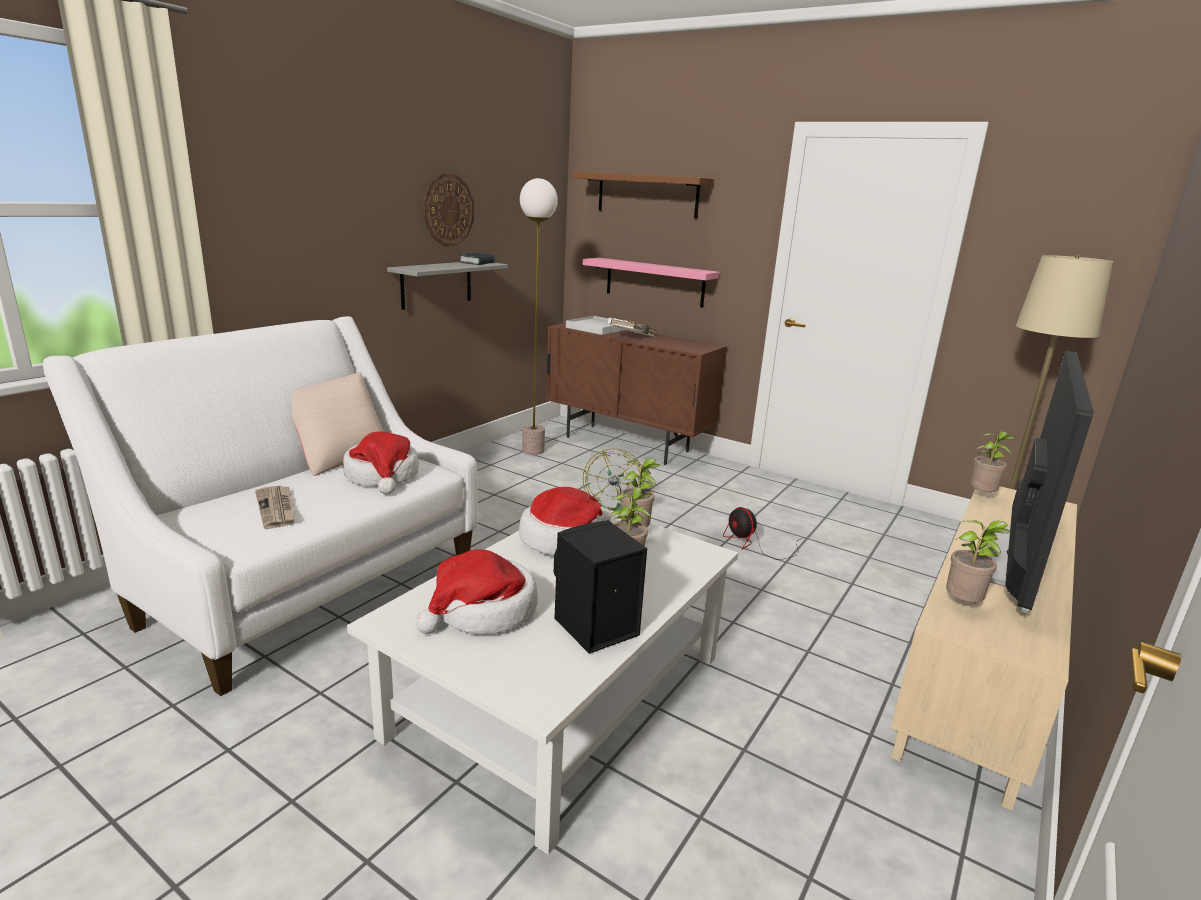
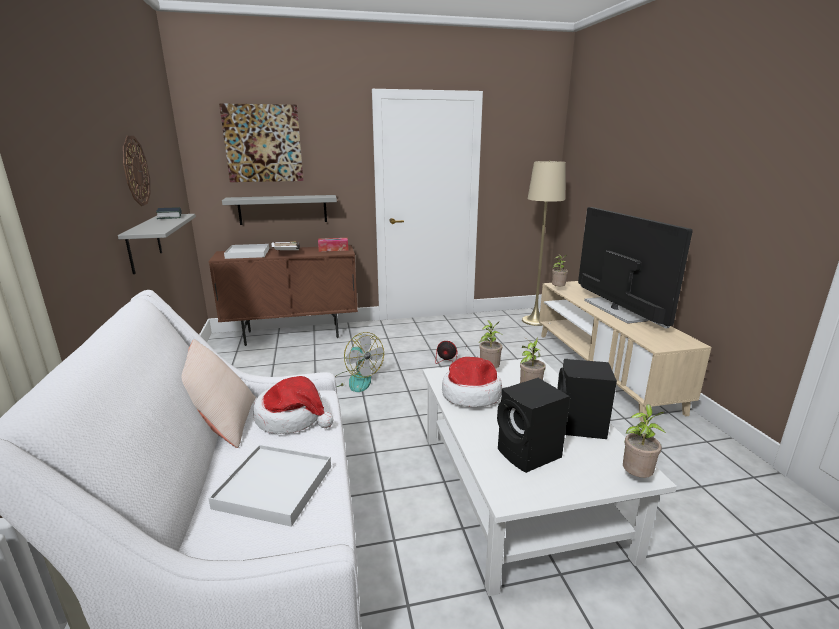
camera: 45 degrees left, 0 degrees up
newspaper [255,486,296,529] -> white tray [208,445,331,527]
hat [416,549,538,634] -> black speaker [497,378,570,473]
floor lamp [520,178,558,455] -> none
brown shelf [573,172,714,218] -> picture [219,103,303,182]
pink shelf [583,258,720,307] -> grey shelf [222,195,337,225]
potted plant [946,520,1011,603] -> potted plant moved to [623,404,666,478]
none -> tissue box [318,238,348,252]

